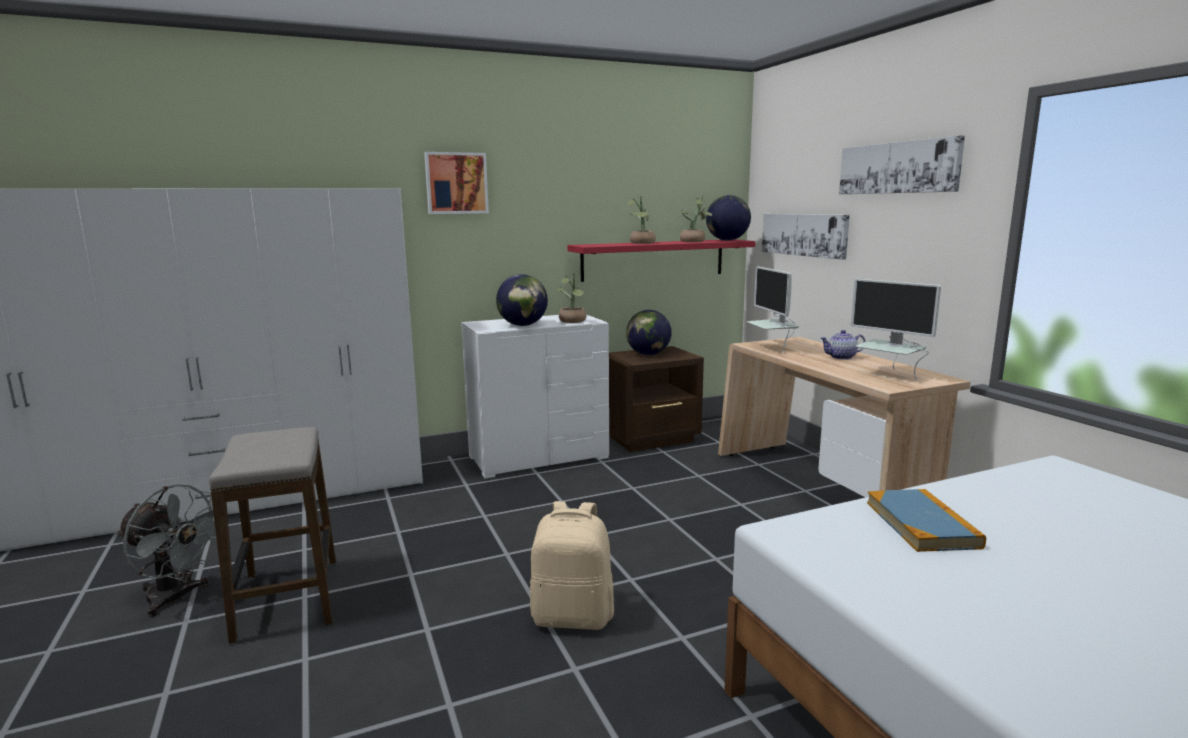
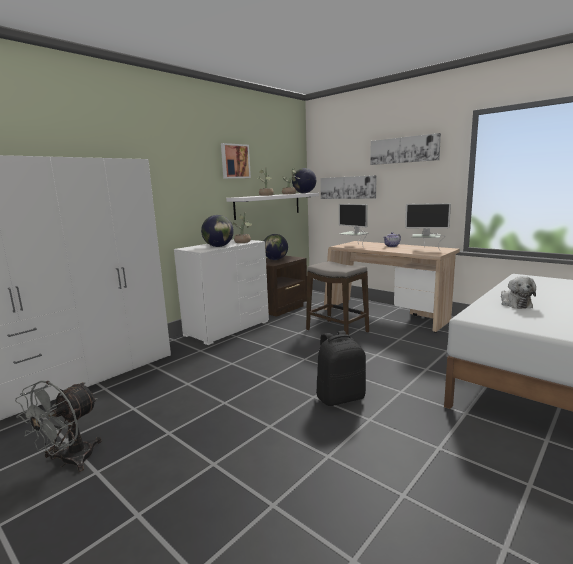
camera: 25 degrees left, 0 degrees up
grey fan [117,484,217,617] -> grey fan turned 120 degrees clockwise [15,380,102,472]
stool [209,427,336,644] -> stool moved to [306,261,369,335]
picture [424,152,489,214] -> picture moved to [221,143,251,179]
beige backpack [530,501,614,630] -> black backpack [316,331,366,406]
red shelf [567,239,755,282] -> white shelf [226,193,319,220]
book [867,489,986,552] -> plush toy [501,276,536,309]

